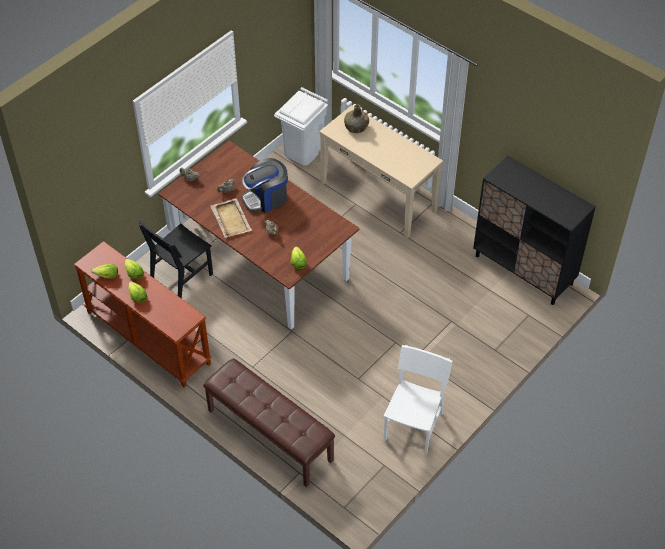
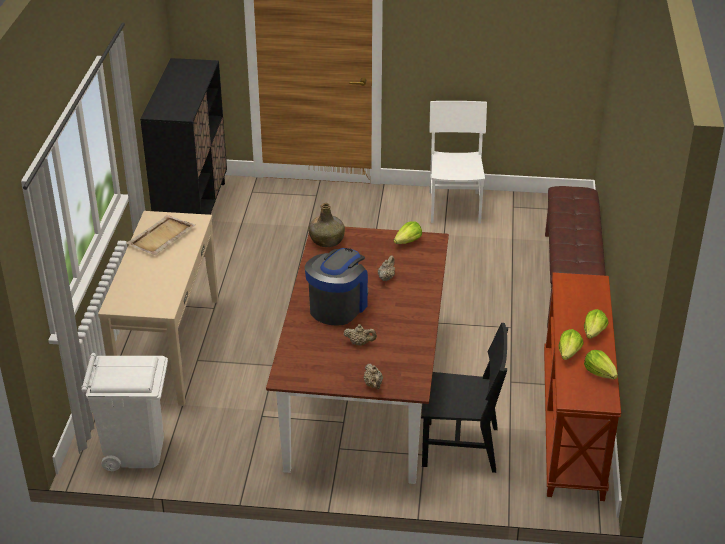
camera: 125 degrees left, 15 degrees down
beige tray [211,198,252,238] -> beige tray moved to [126,215,195,255]
coffee machine [242,158,288,213] -> coffee machine turned 90 degrees counterclockwise [305,248,368,326]
green bottle [344,104,369,133] -> green bottle moved to [308,203,345,247]
white chair [383,345,452,455] -> white chair turned 105 degrees clockwise [429,101,487,224]

